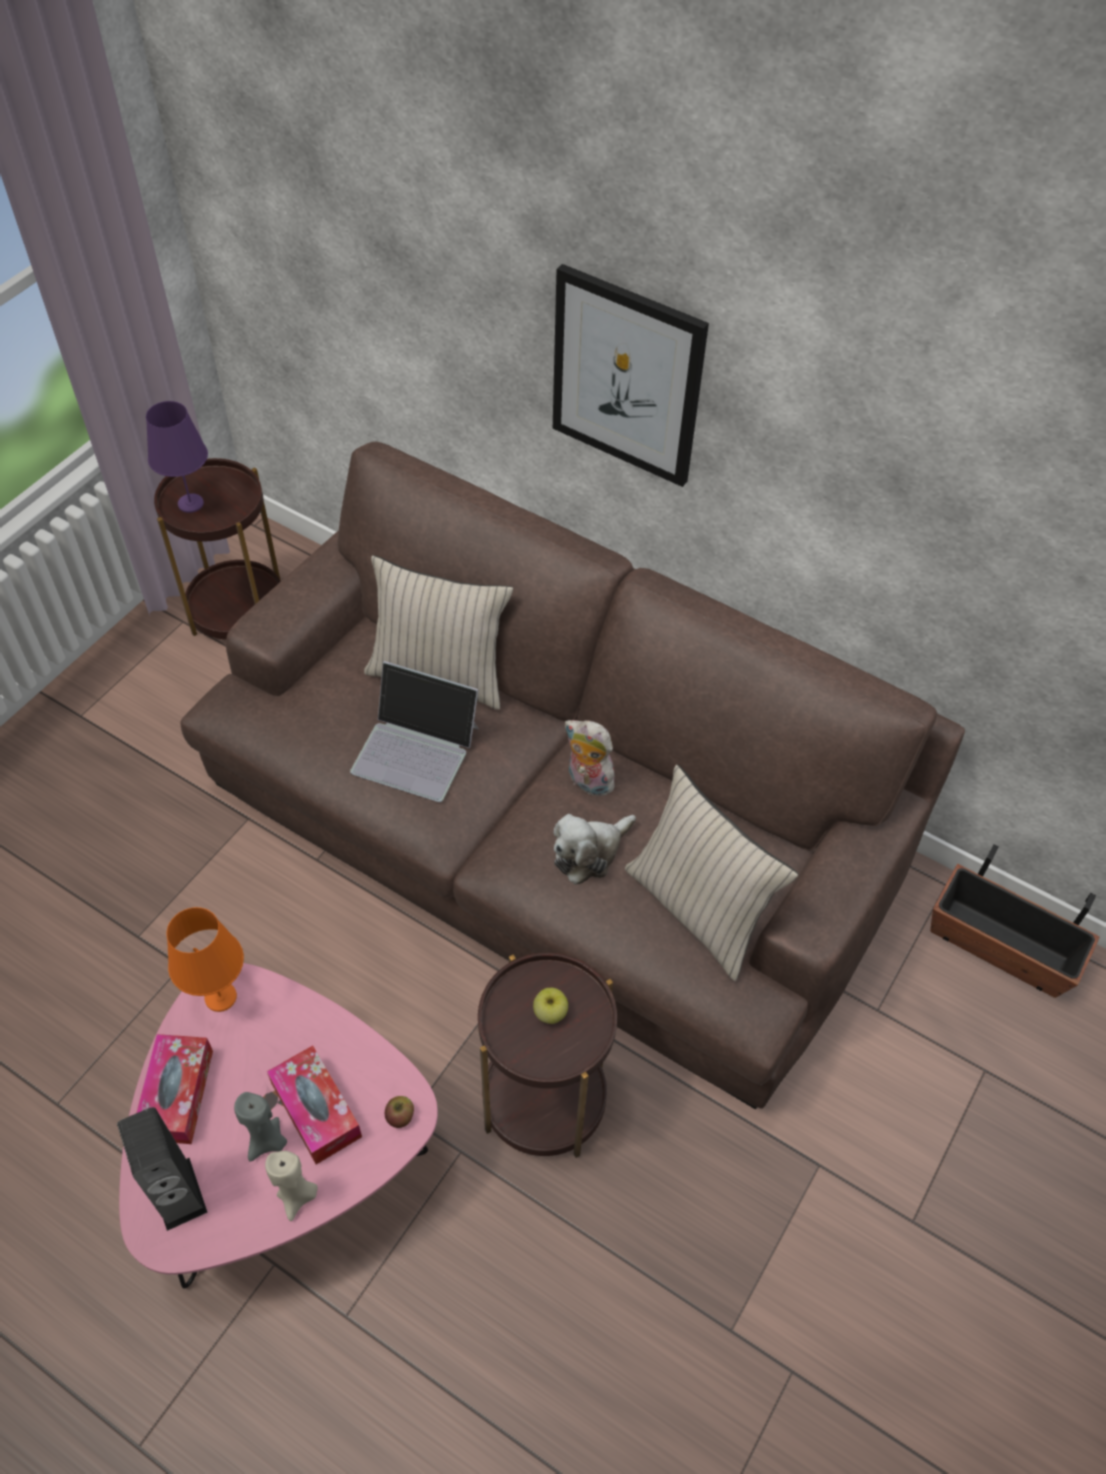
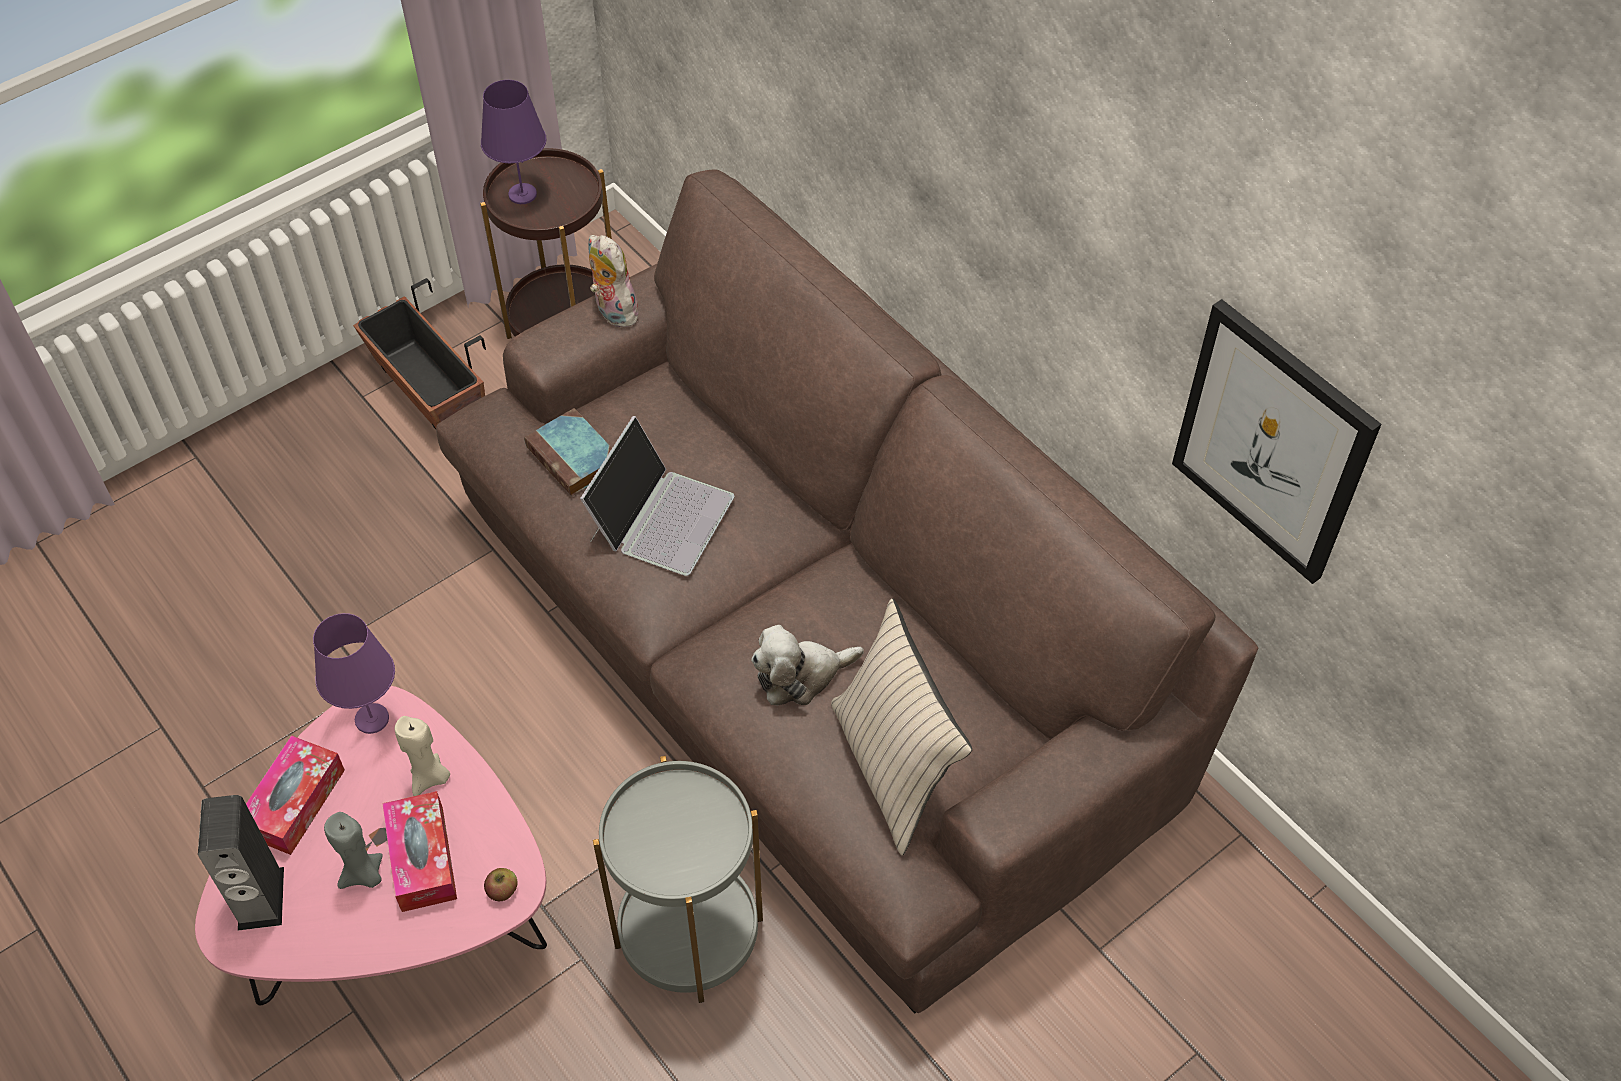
camera: 20 degrees right, 0 degrees up
orange table lamp [166,907,244,1012] -> purple table lamp [313,613,395,734]
beige candle [265,1151,318,1221] -> beige candle moved to [395,716,450,796]
laptop [350,661,478,802] -> laptop turned 105 degrees counterclockwise [580,416,734,576]
beige pillow [364,555,513,710] -> none
brown side table [478,952,617,1158] -> grey side table [593,756,763,1003]
apple [533,988,568,1024] -> none
picture [553,264,709,487] -> picture moved to [1172,299,1381,584]
plush toy [564,720,617,796] -> plush toy moved to [589,235,639,328]
planter [930,844,1100,998] -> planter moved to [353,278,486,429]
none -> book [524,408,612,496]

